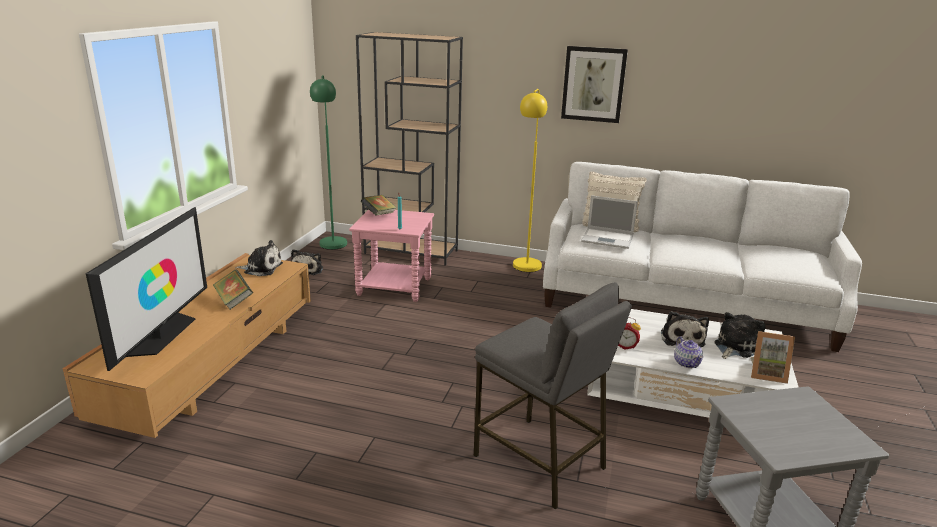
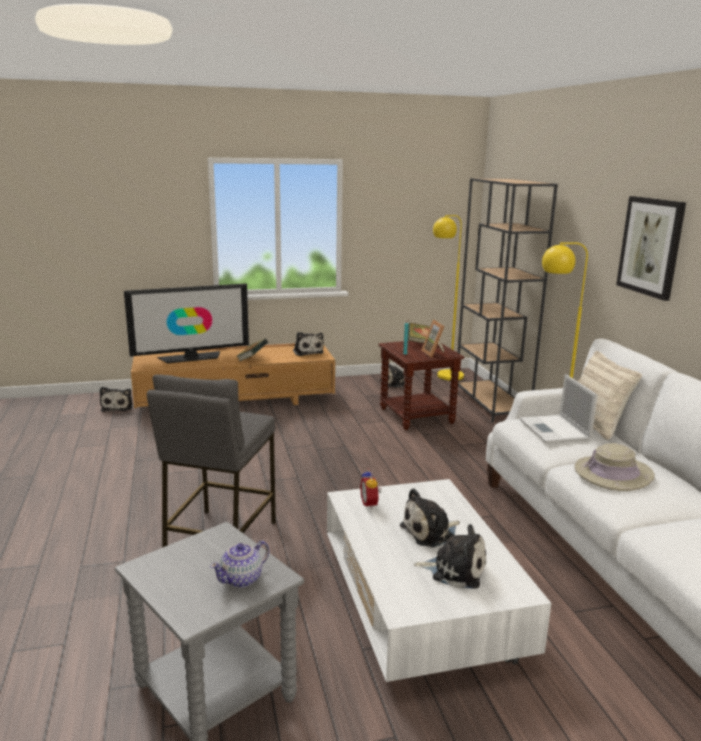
camera: 60 degrees right, 5 degrees down
green floor lamp [310,75,347,250] -> yellow floor lamp [433,215,464,381]
pink side table [349,209,434,302] -> brown side table [378,341,464,430]
teapot [674,336,703,368] -> teapot moved to [210,541,270,588]
picture frame [751,331,795,384] -> picture frame moved to [422,320,444,358]
none -> plush toy [100,387,133,412]
none -> beige hat [574,443,655,491]

